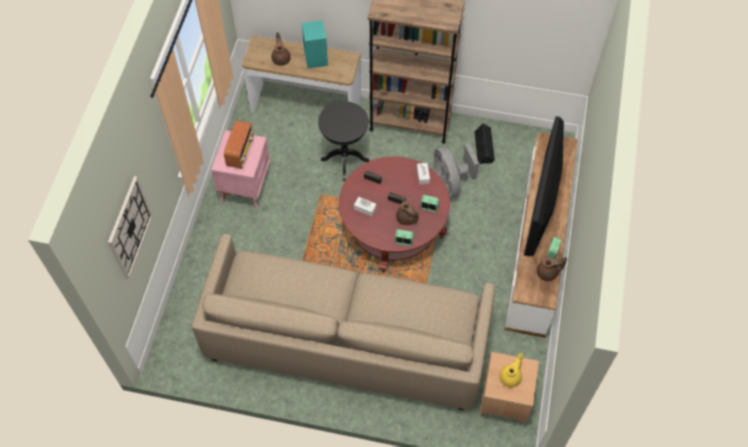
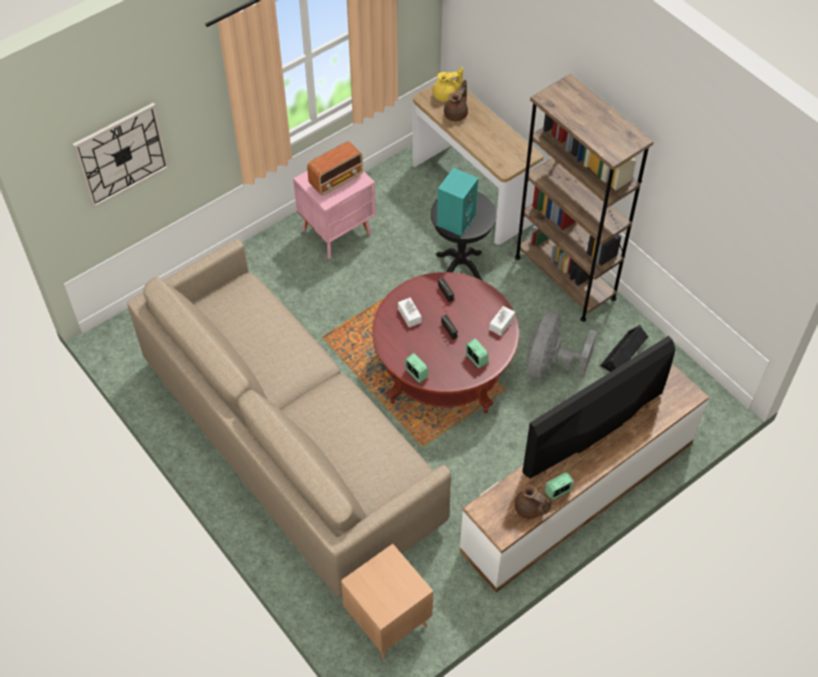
camera: 40 degrees right, 5 degrees down
turquoise speaker [302,20,328,69] -> turquoise speaker moved to [437,168,478,236]
brown teapot [396,201,419,225] -> none
yellow teapot [500,353,523,387] -> yellow teapot moved to [433,67,463,102]

